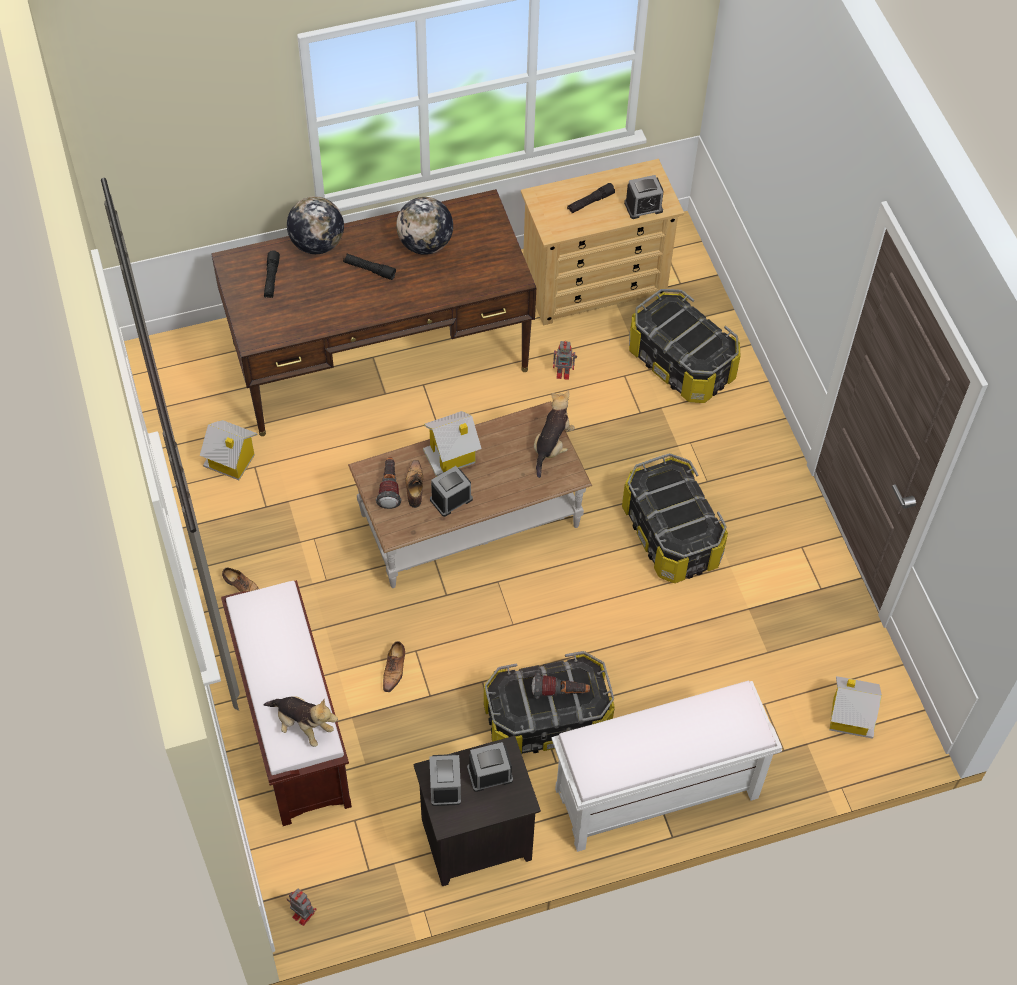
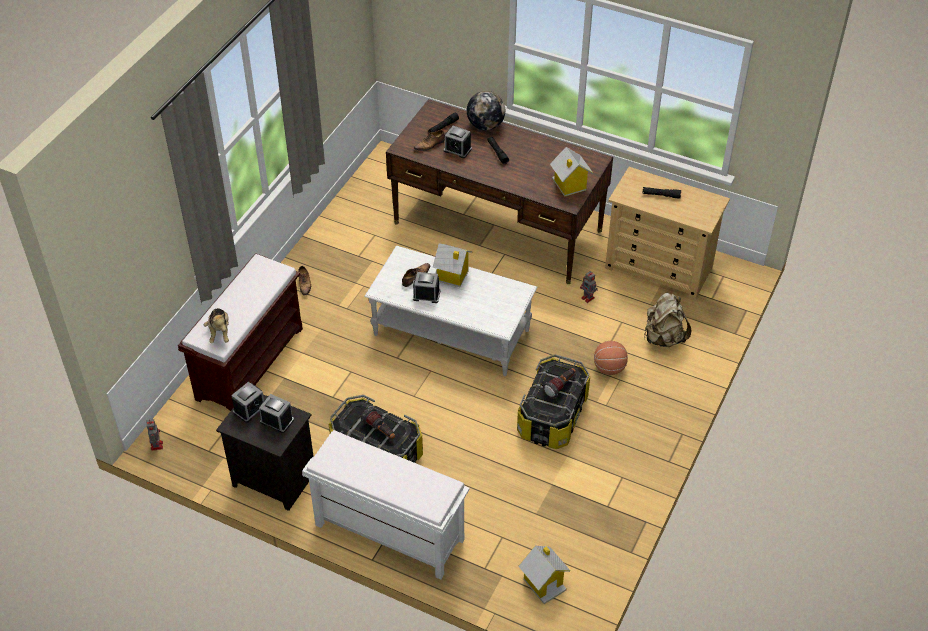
camera: 45 degrees right, 10 degrees down
toy house [200,420,258,480] -> toy house moved to [550,147,593,197]
brown coffee table [348,401,592,588] -> white coffee table [364,245,537,376]
flashlight [376,457,402,509] -> flashlight moved to [543,368,576,399]
shoe [383,641,405,692] -> shoe moved to [414,130,445,151]
globe [396,197,453,255] -> none
plush toy [534,391,575,478] -> none
alarm clock [624,175,664,219] -> alarm clock moved to [444,126,472,158]
storage box [629,289,741,403] -> beige backpack [644,293,691,347]
none -> basketball [594,341,628,375]

